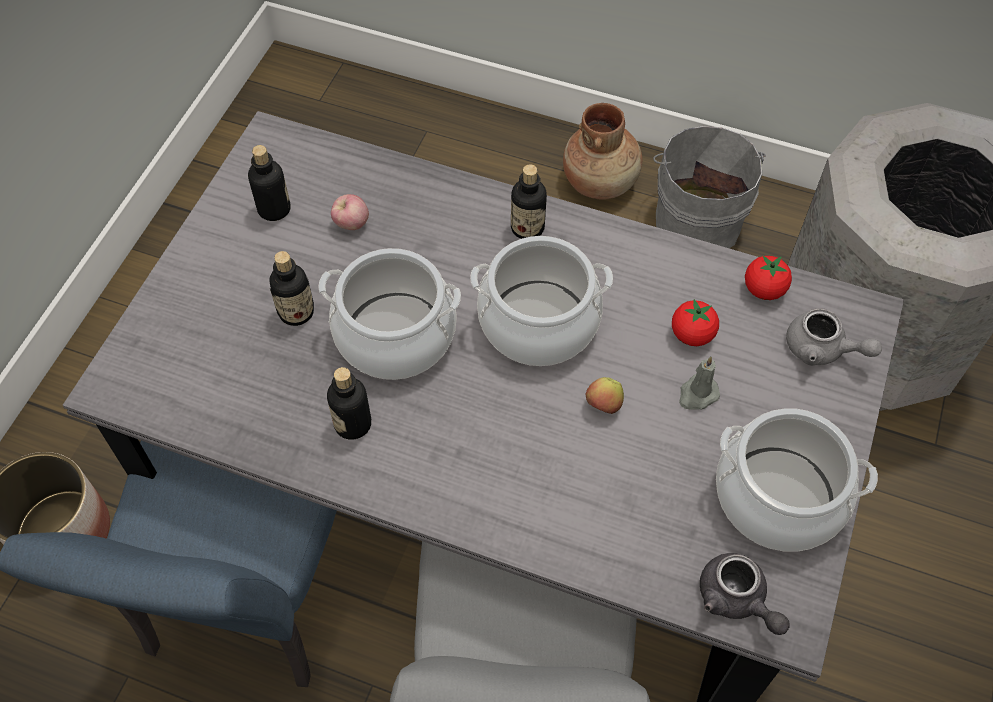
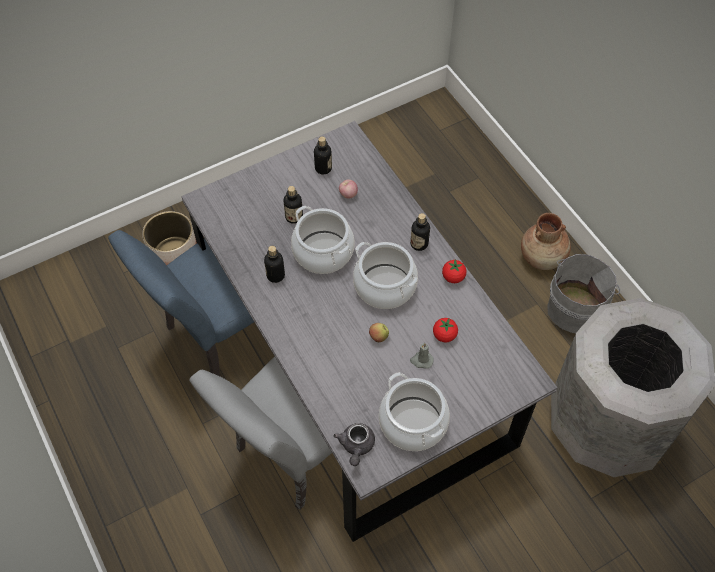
camera: 40 degrees right, 0 degrees up
tomato [745,256,792,300] -> tomato moved to [442,259,466,283]
grey teapot [786,308,882,366] -> none

